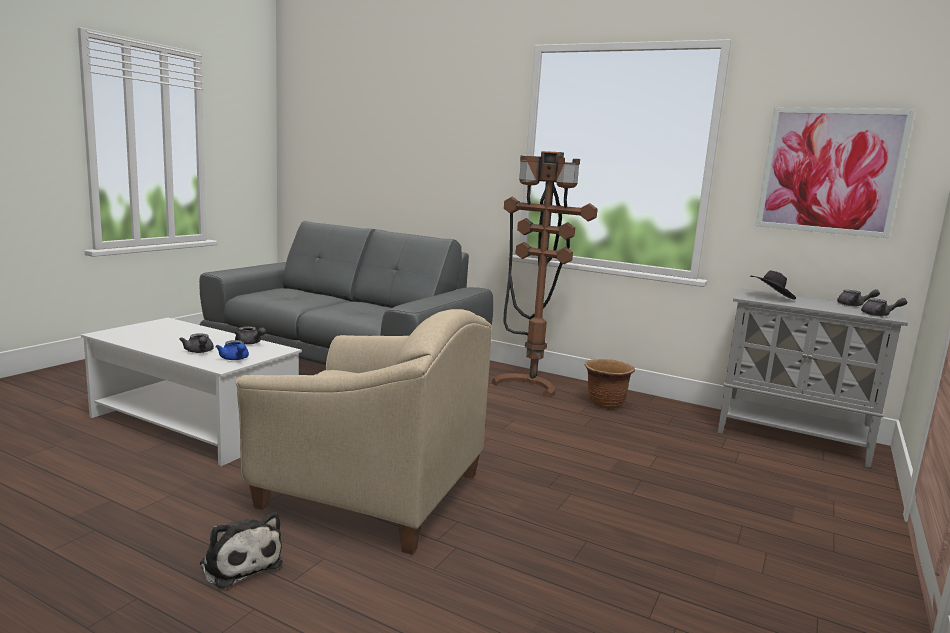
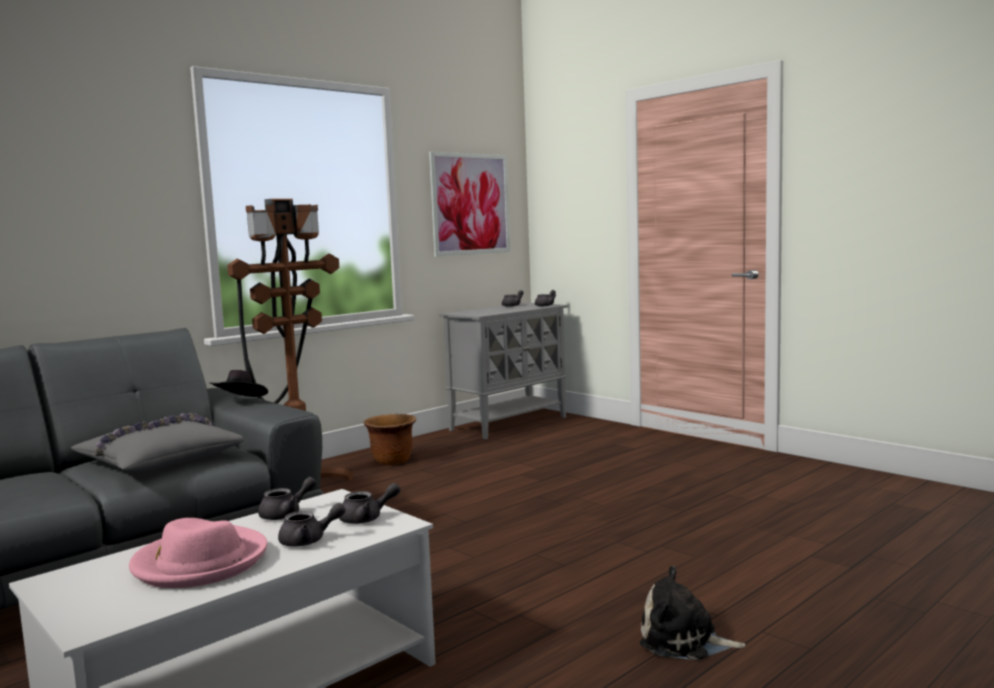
camera: 70 degrees left, 5 degrees down
plush toy [200,512,283,589] -> plush toy turned 135 degrees counterclockwise [640,566,746,660]
blue teapot [215,340,249,360] -> grey teapot [339,483,401,524]
beige armchair [236,309,492,555] -> none
black hat [751,270,796,300] -> black hat moved to [210,370,268,397]
none -> grey pillow [71,413,245,471]
none -> pink hat [129,518,267,588]

